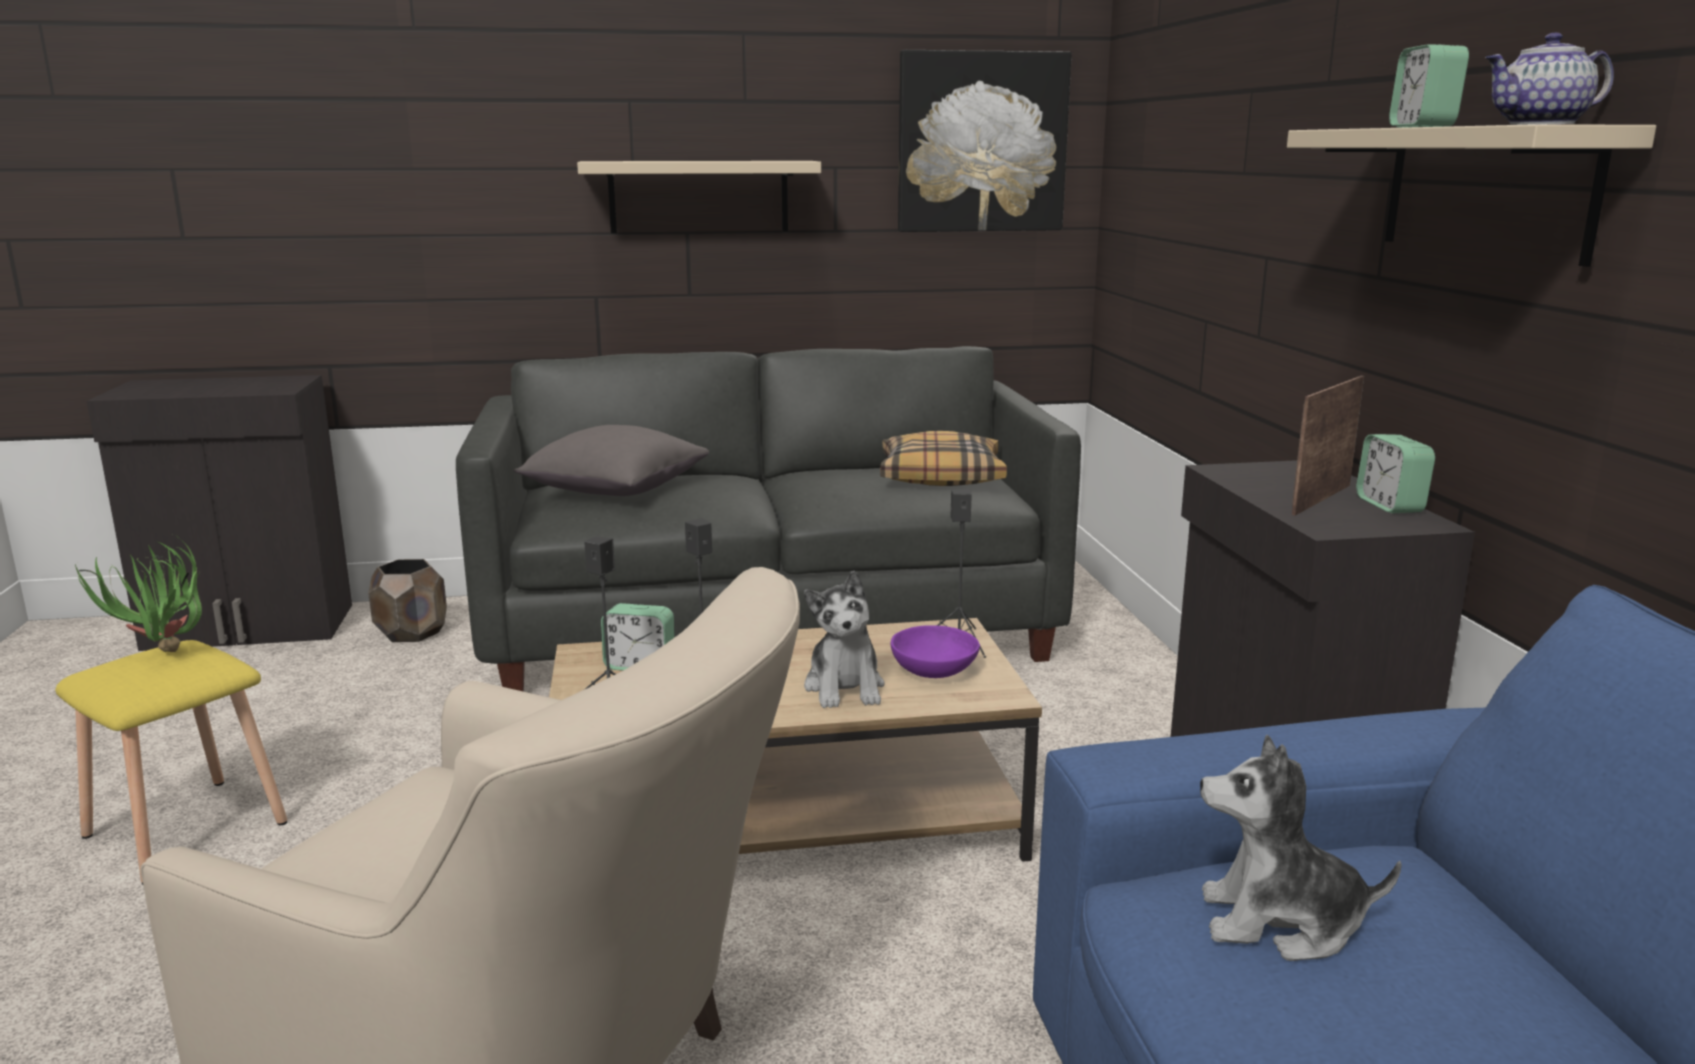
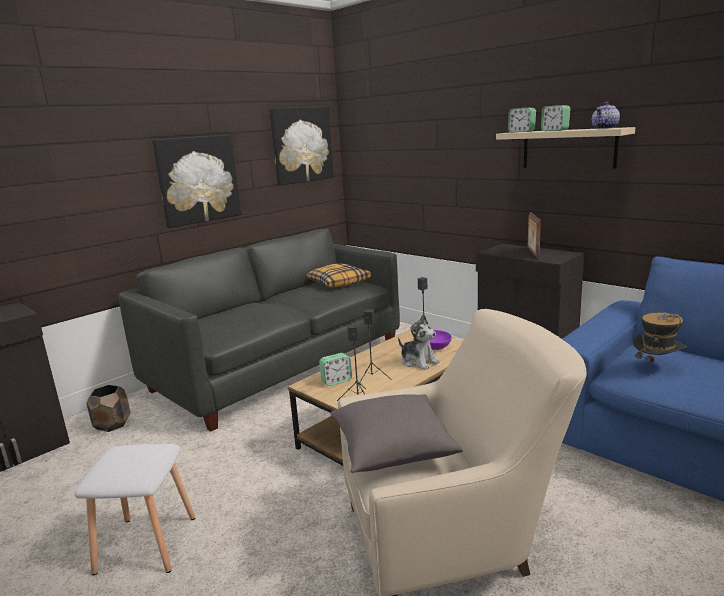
camera: 35 degrees left, 0 degrees up
yellow stool [55,640,287,885] -> white stool [75,444,195,575]
potted plant [75,534,202,652] -> none
grey pillow [514,425,709,496] -> grey pillow moved to [330,394,463,473]
beige shelf [577,161,821,233] -> picture [152,134,241,228]
plush toy [1200,735,1402,961] -> hat [633,312,687,378]
alarm clock [1356,434,1435,513] -> alarm clock moved to [508,108,536,133]

